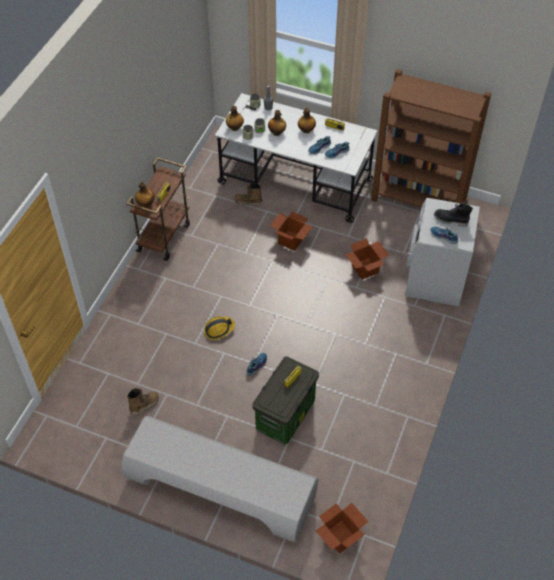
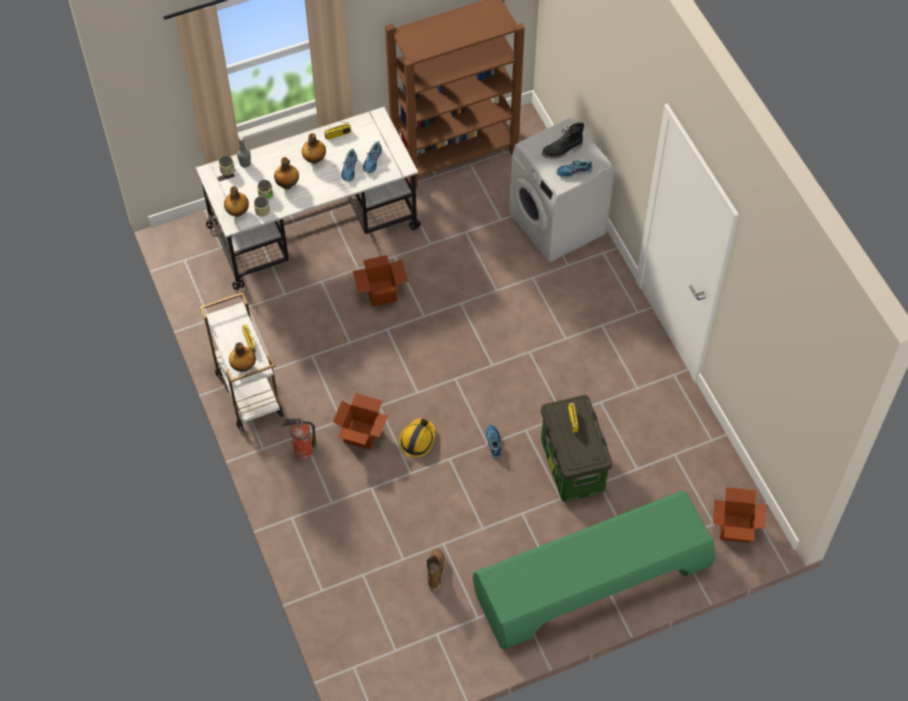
camera: 45 degrees left, 5 degrees up
grey bench [121,416,318,543] -> green bench [473,491,715,649]
brown cart [126,157,190,261] -> white cart [200,292,284,432]
boot [235,183,263,206] -> none
cardboard box [345,238,389,280] -> cardboard box moved to [333,393,388,450]
none -> fire extinguisher [282,418,317,460]

